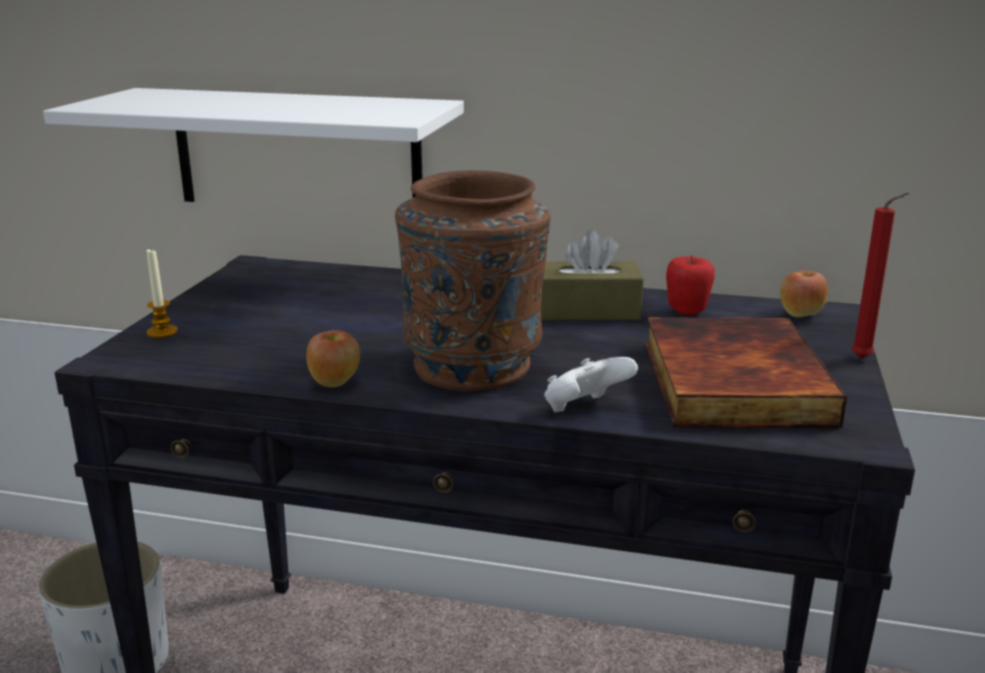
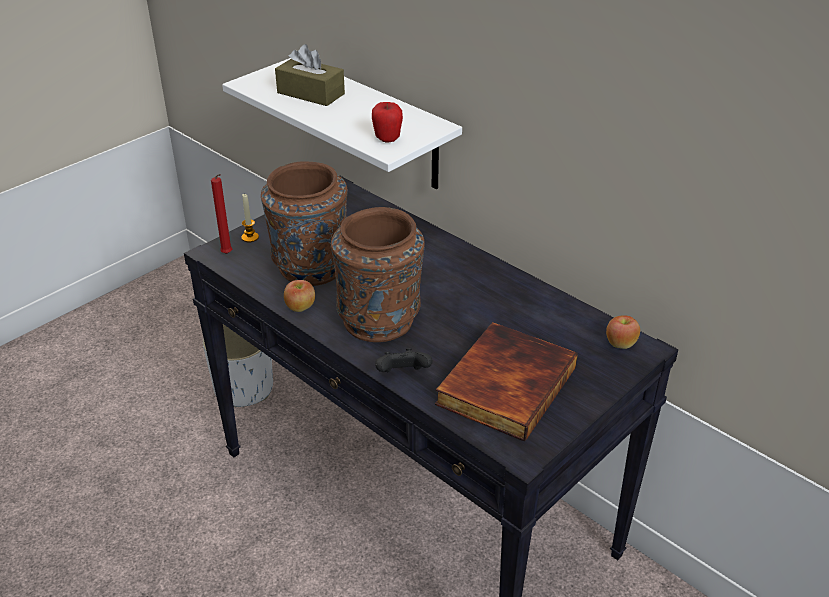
camera: 30 degrees right, 15 degrees up
brown tissue box [541,230,643,320] -> brown tissue box moved to [275,44,345,106]
white game controller [544,357,638,412] -> black game controller [375,348,433,372]
apple [666,255,715,315] -> apple moved to [372,102,403,142]
red candle [851,193,909,359] -> red candle moved to [211,174,232,254]
none -> brown vase [261,161,347,286]

